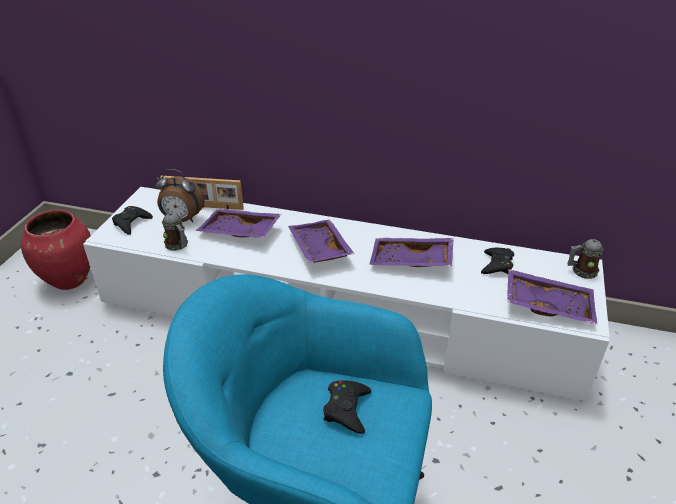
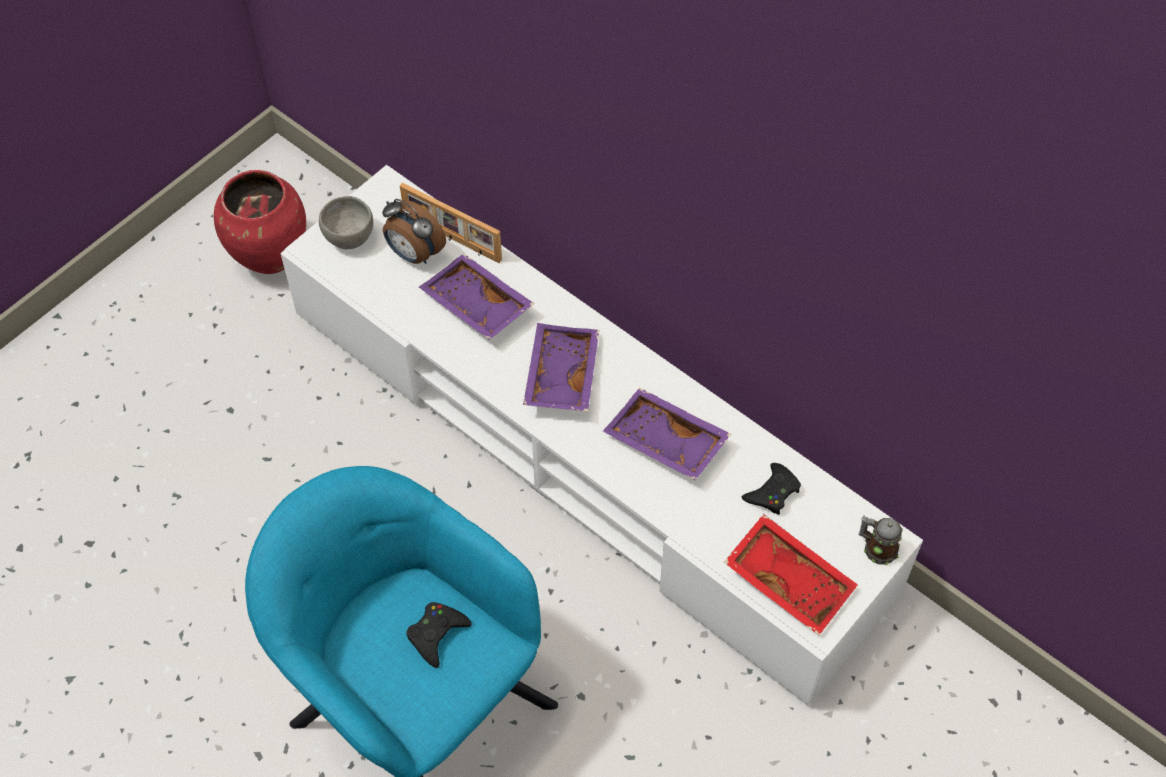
camera: 25 degrees right, 20 degrees up
black game controller [112,206,153,235] -> grey bowl [319,196,373,249]
mug [162,213,188,251] -> none
purple tray [507,269,597,325] -> red tray [724,514,858,636]

